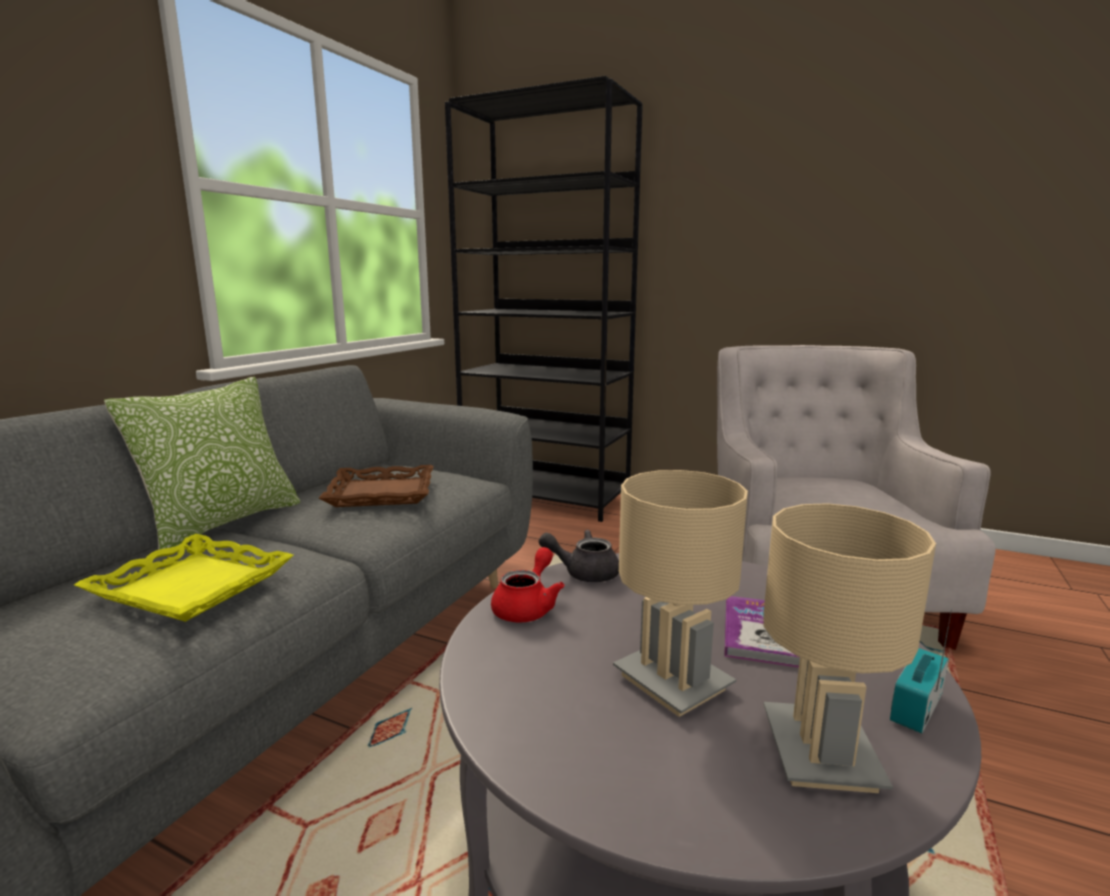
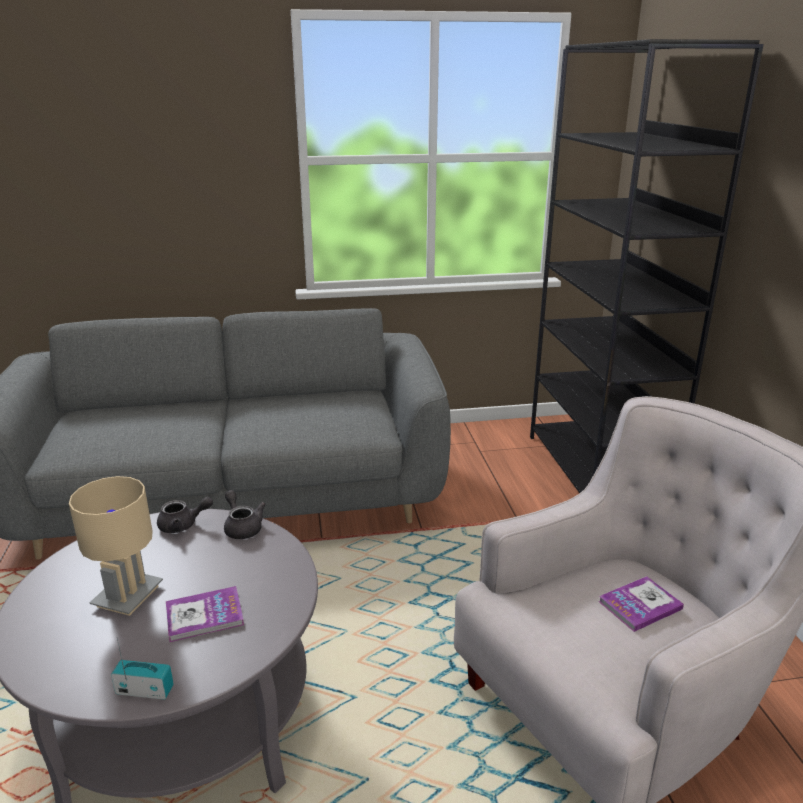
camera: 55 degrees right, 10 degrees up
yellow tray [74,534,294,622] -> none
pillow [104,377,300,550] -> none
brown tray [319,465,434,507] -> none
red teapot [491,547,564,623] -> grey teapot [157,497,213,533]
beige table lamp [763,503,936,793] -> none
none -> book [598,576,684,632]

